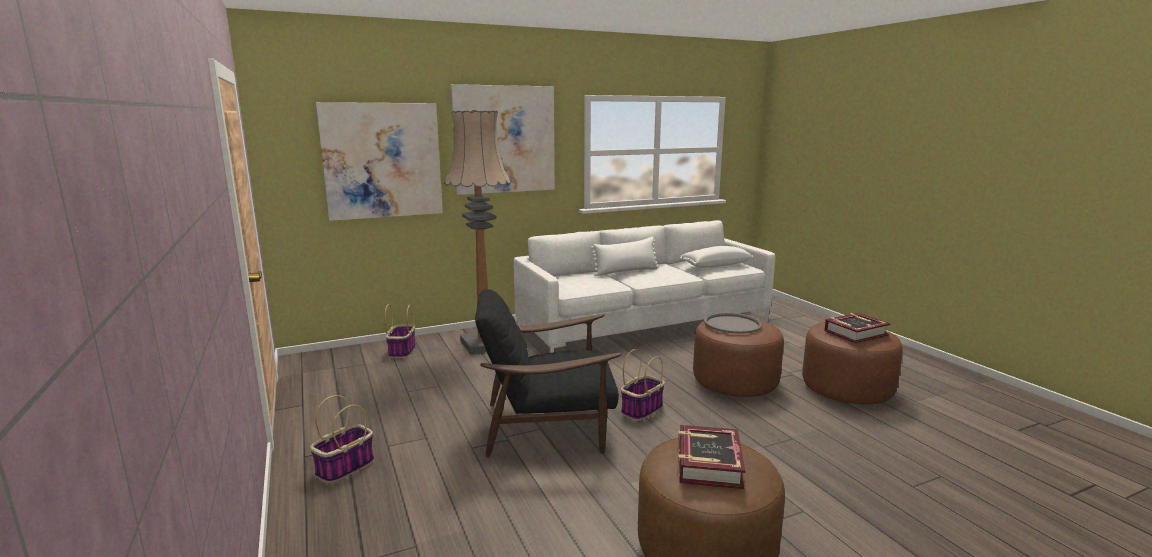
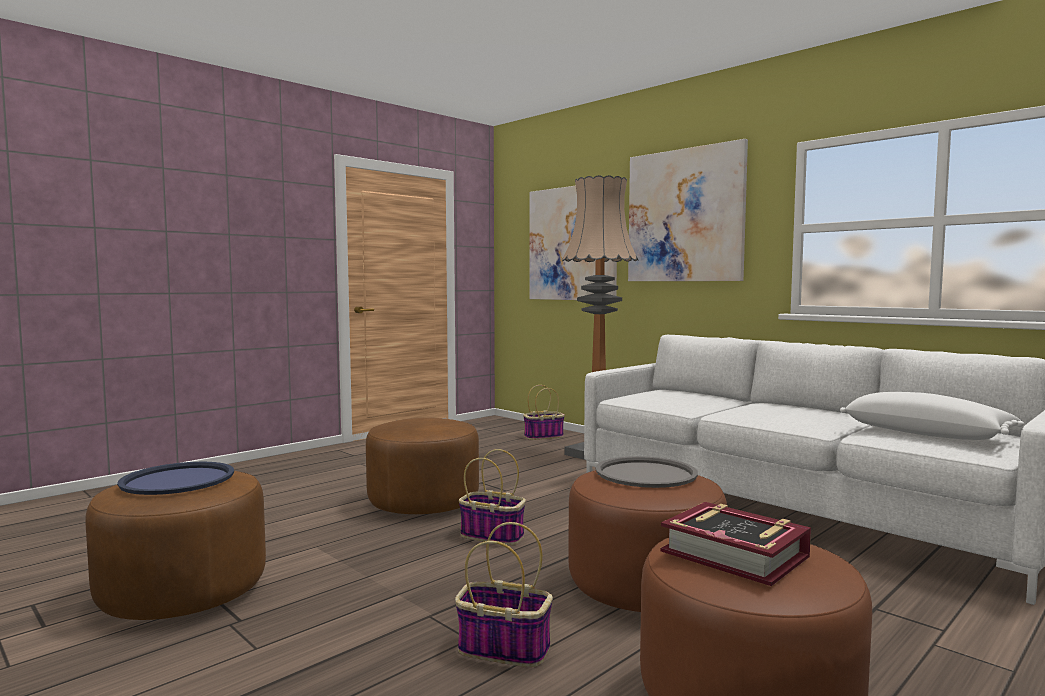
camera: 70 degrees right, 10 degrees down
basket [310,395,374,483] -> basket moved to [455,522,553,667]
black armchair [475,289,622,457] -> brown ottoman [366,418,479,514]
white pillow [591,237,659,276] -> none
book [677,425,745,489] -> blue tray [117,462,234,495]

